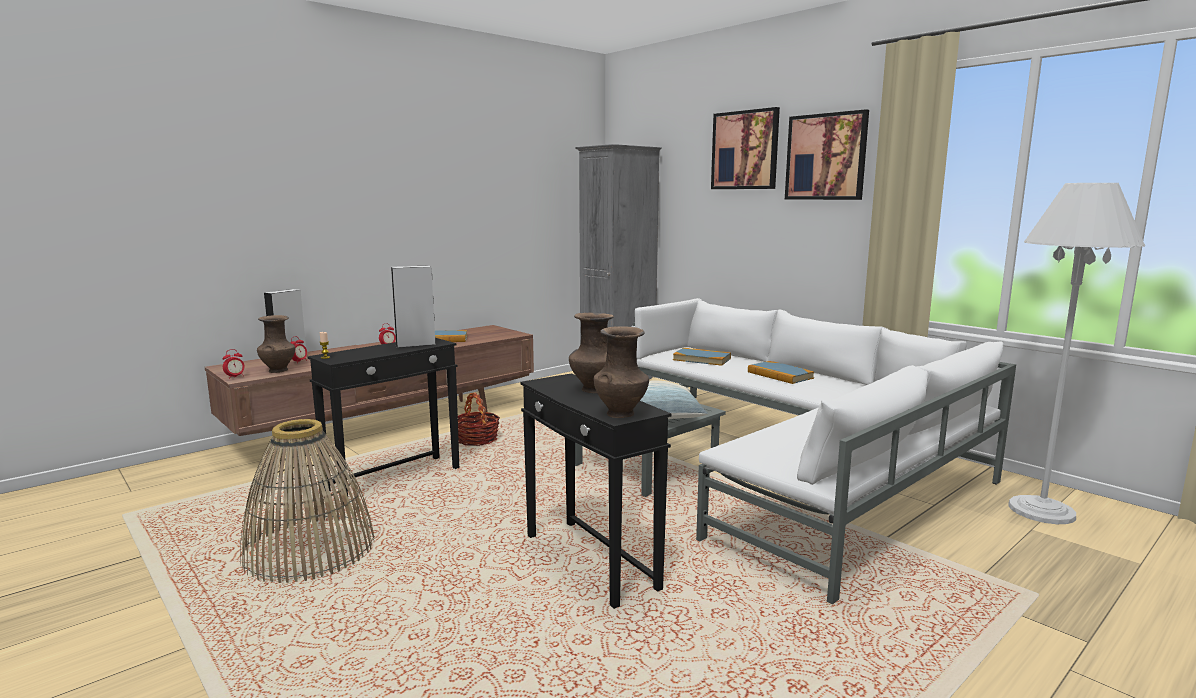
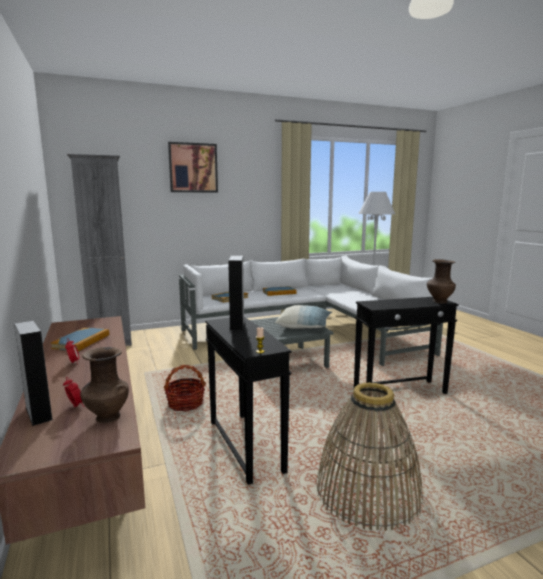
camera: 70 degrees left, 0 degrees up
alarm clock [223,349,245,379] -> none
brown vase [569,312,614,393] -> none
picture [785,109,869,200] -> none

